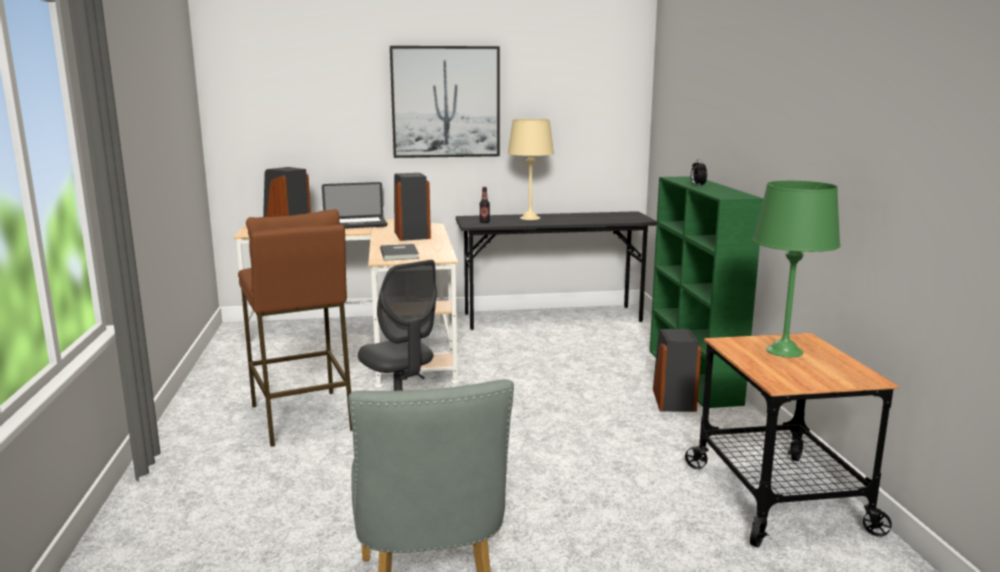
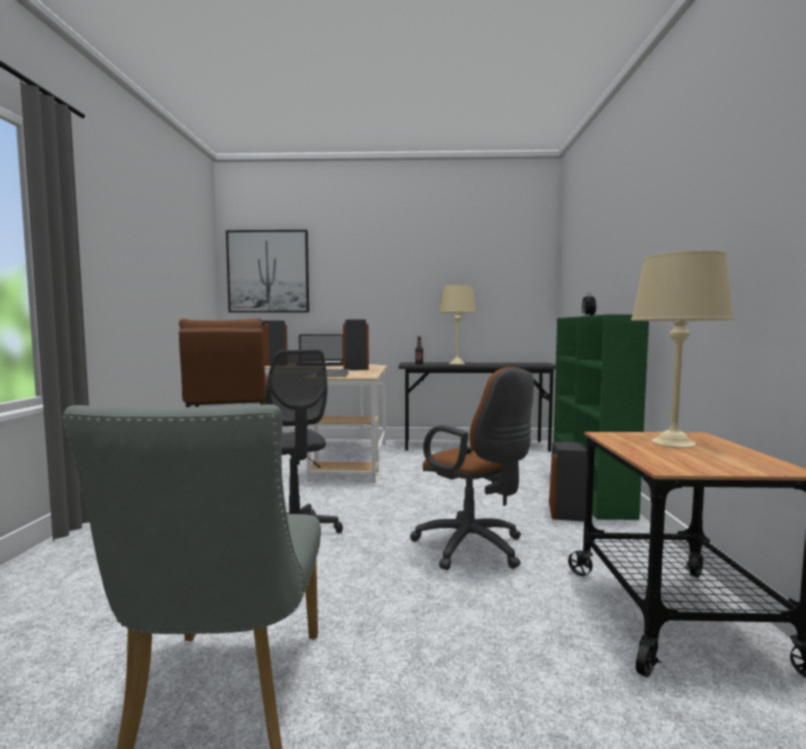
camera: 10 degrees right, 10 degrees down
picture [390,46,500,158] -> picture moved to [226,230,309,313]
green table lamp [753,181,840,357] -> beige table lamp [631,250,734,448]
none -> brown office chair [410,367,534,570]

